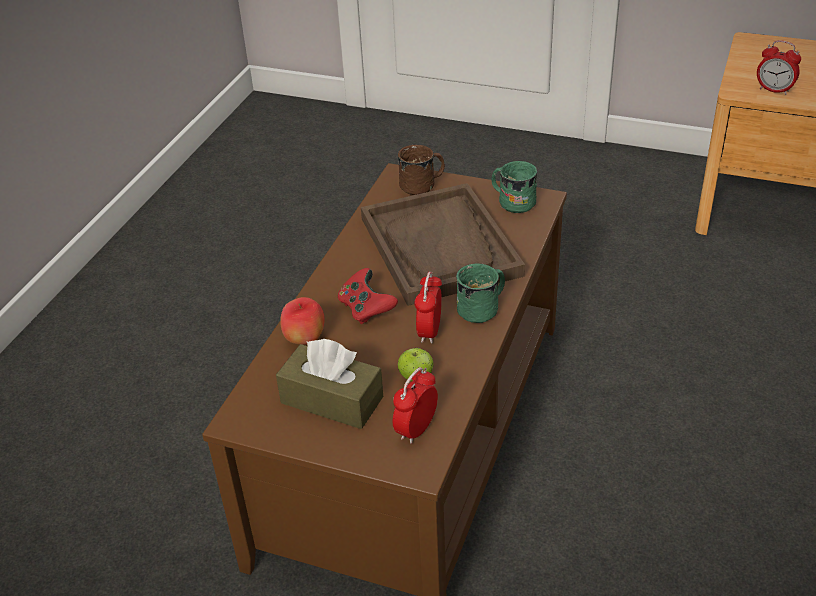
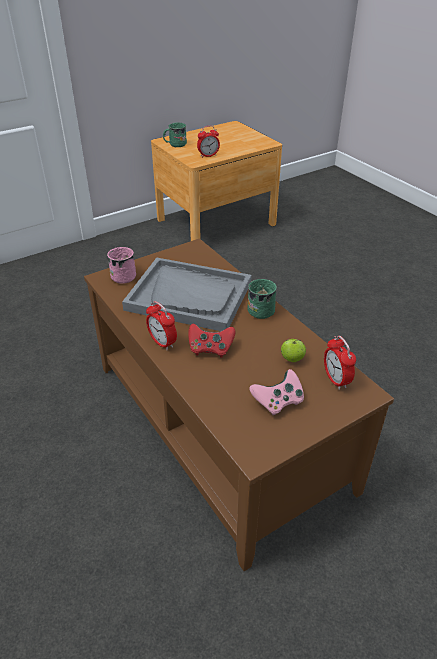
camera: 55 degrees left, 0 degrees up
brown tissue box [276,339,383,429] -> pink game controller [249,369,304,415]
apple [280,297,325,345] -> none
brown tray [361,183,525,306] -> grey tray [122,258,252,331]
brown mug [398,145,445,195] -> pink mug [107,247,136,284]
alarm clock [414,272,442,344] -> alarm clock moved to [146,301,177,351]
green mug [492,161,537,213] -> green mug moved to [163,123,187,147]

